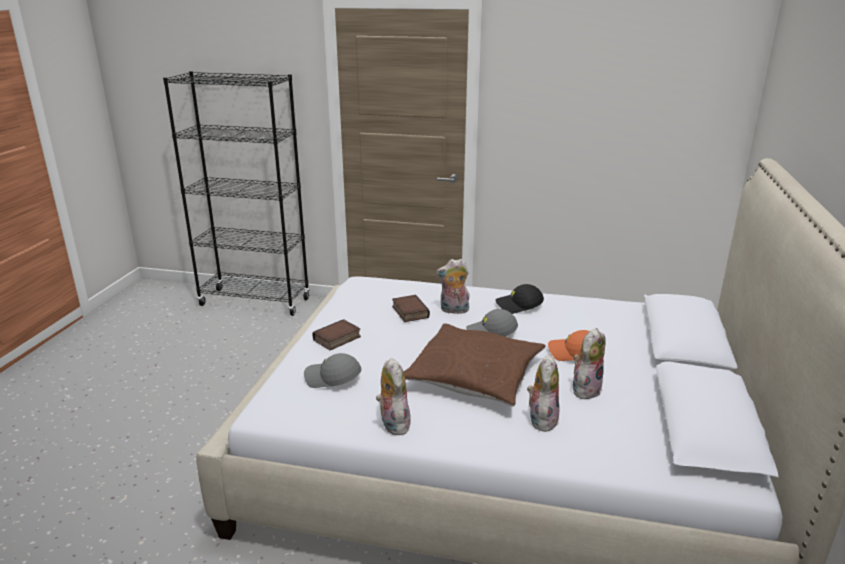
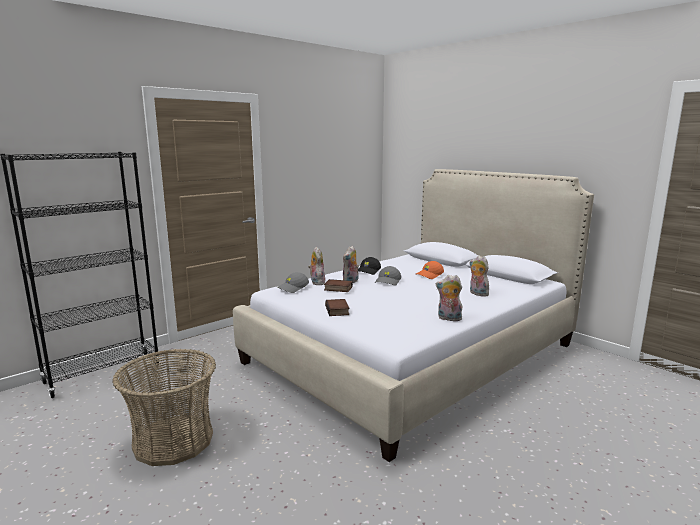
camera: 55 degrees left, 10 degrees down
grey cap [304,353,361,388] -> grey cap moved to [277,272,309,293]
brown pillow [404,323,546,406] -> none
plush toy [573,328,606,399] -> plush toy moved to [308,247,325,285]
none -> basket [112,349,216,466]

